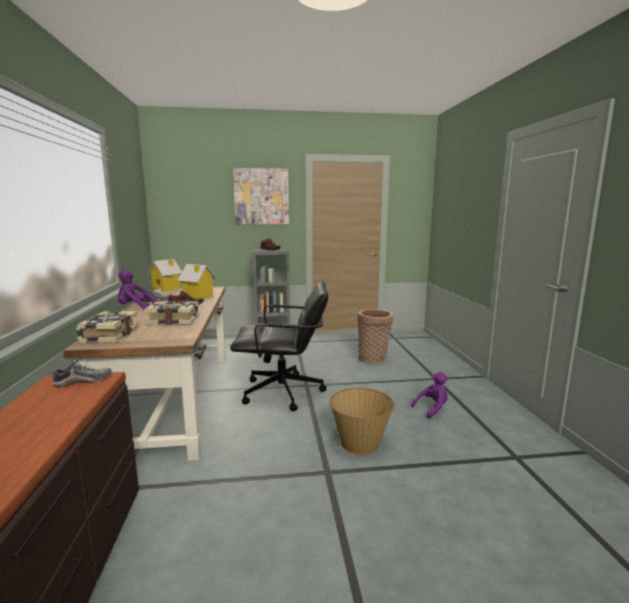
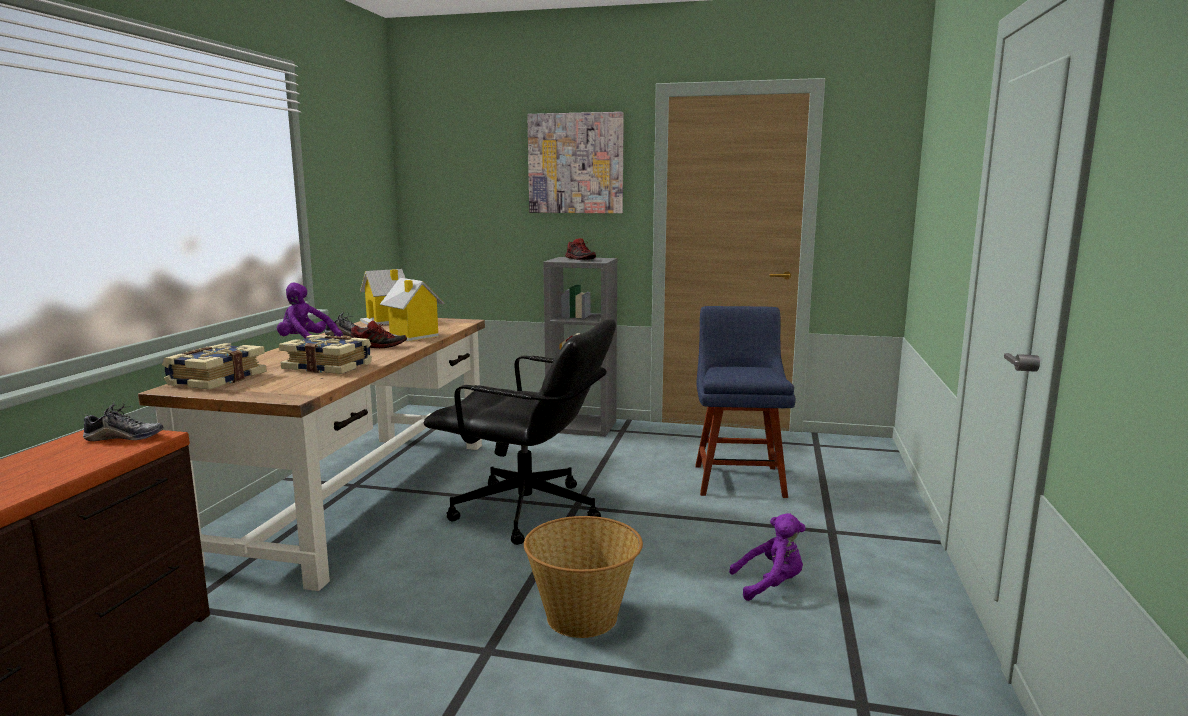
camera: 20 degrees right, 0 degrees up
basket [357,309,393,364] -> blue chair [695,306,796,498]

